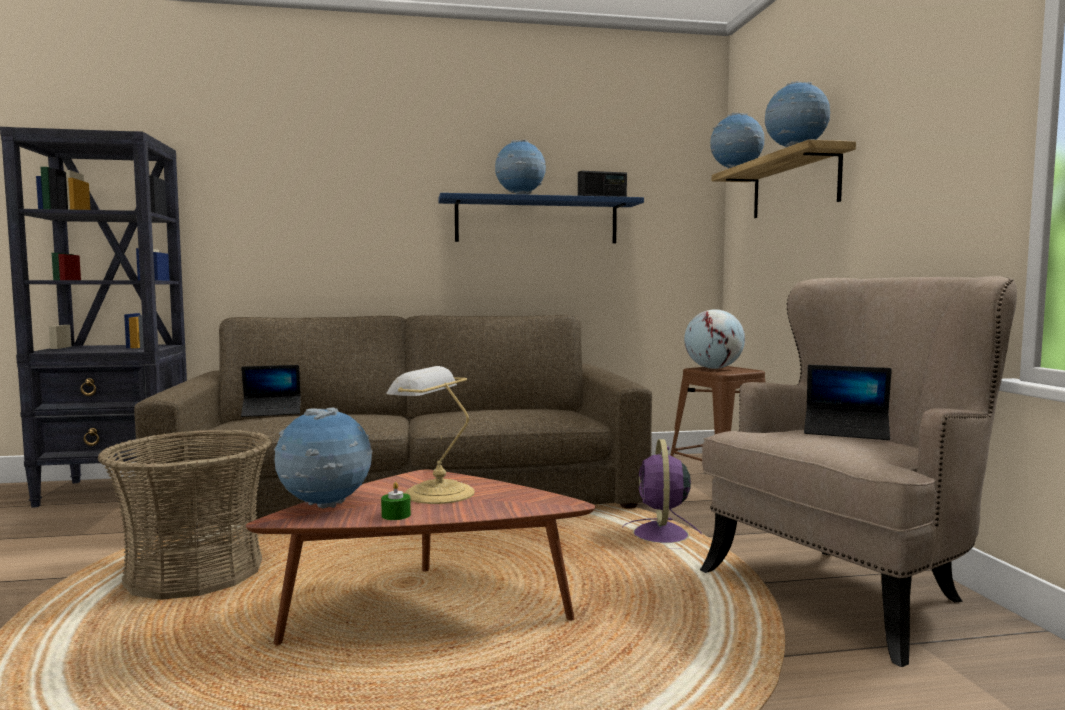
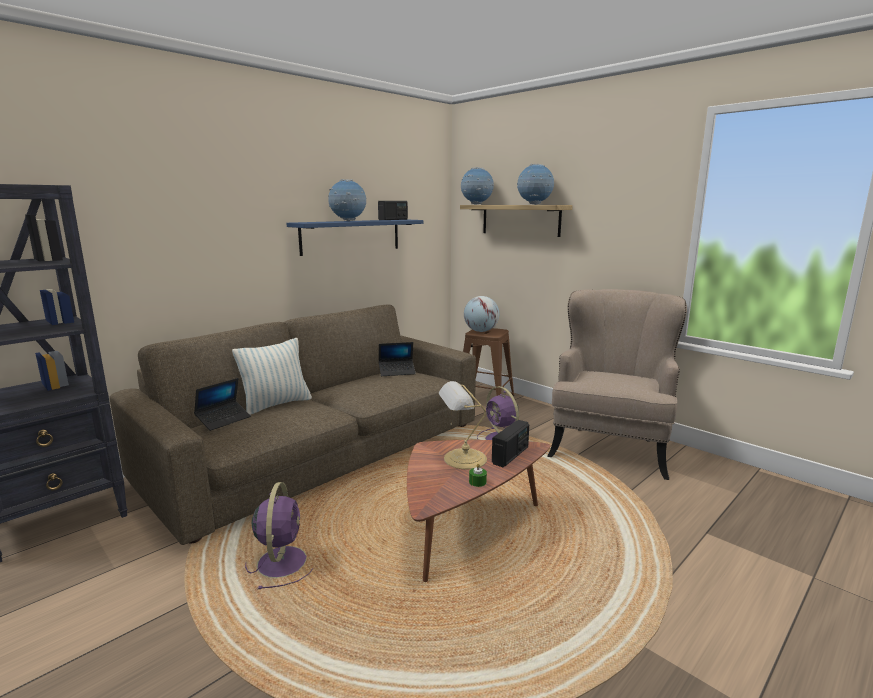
camera: 35 degrees left, 10 degrees up
basket [98,429,272,600] -> purple fan [245,482,313,589]
globe [274,407,372,509] -> none
laptop [804,365,892,440] -> laptop moved to [379,342,416,376]
none -> pillow [232,338,312,415]
none -> radio [492,420,529,467]

